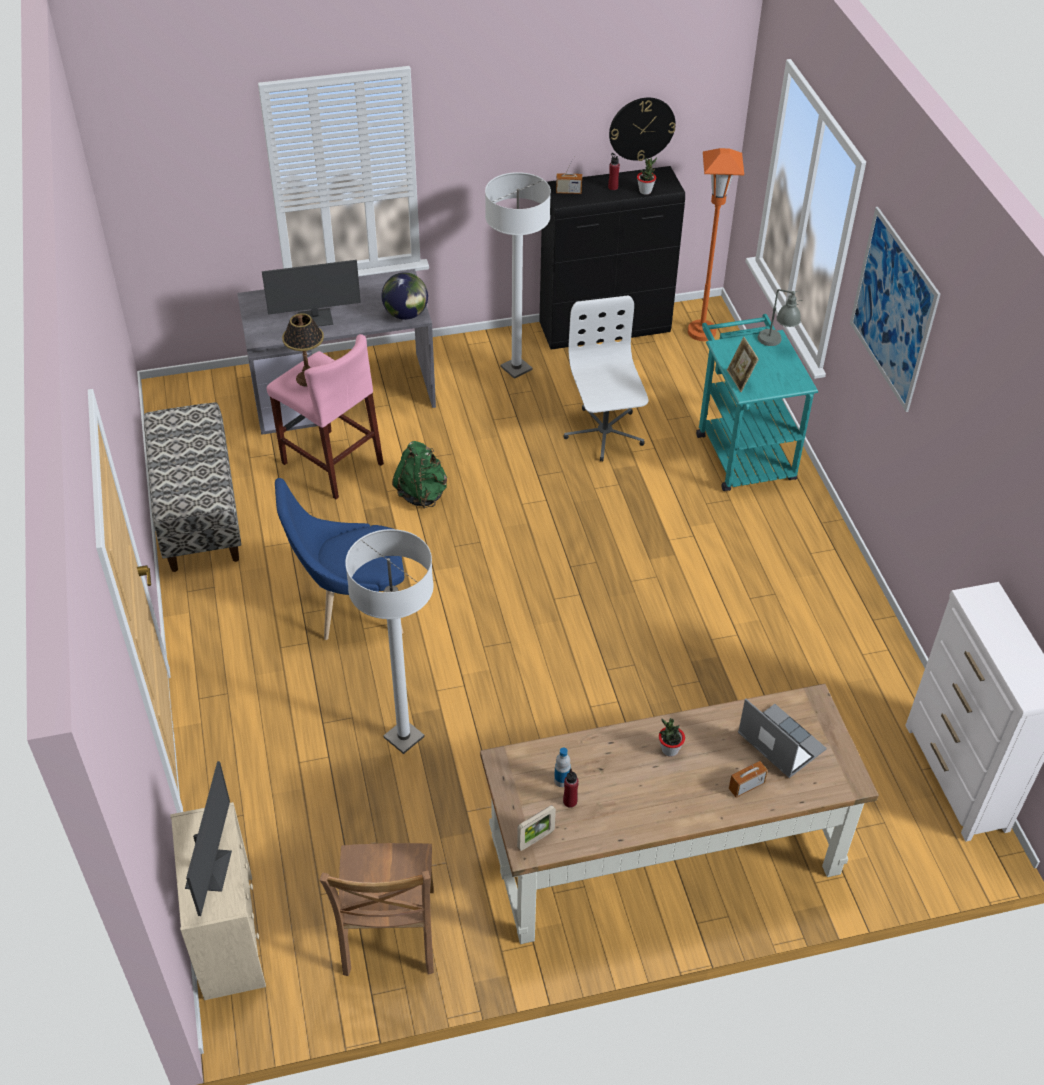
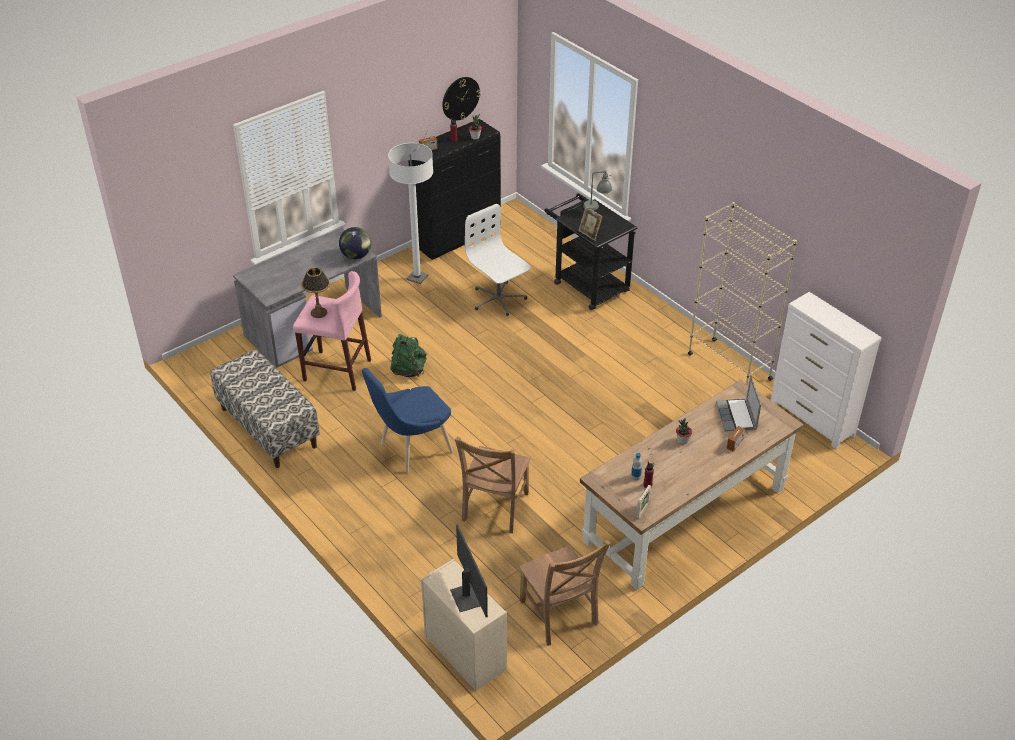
camera: 25 degrees left, 5 degrees down
monitor [262,260,361,327] -> none
white floor lamp [345,529,434,754] -> brown chair [455,436,530,533]
orange floor lamp [688,148,744,341] -> none
turquoise cart [696,314,818,491] -> black cart [545,193,637,310]
laptop [738,698,827,778] -> laptop turned 120 degrees counterclockwise [716,375,761,431]
picture [850,207,941,412] -> none
none -> beige bookcase [688,202,797,384]

